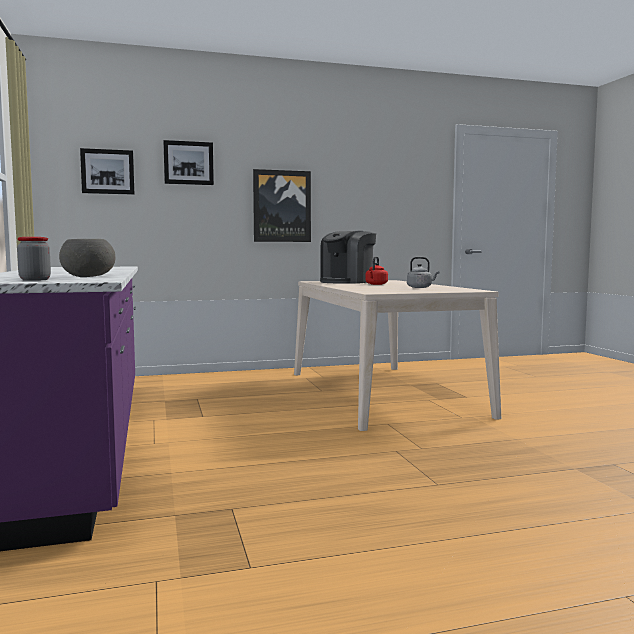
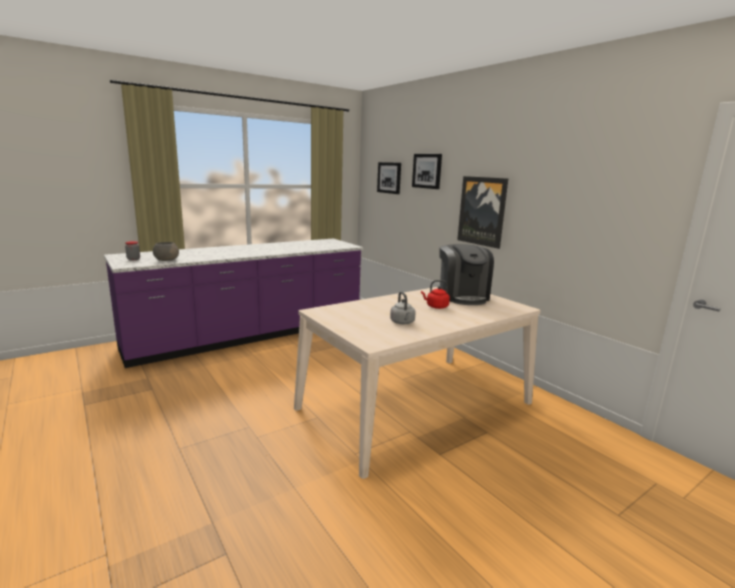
camera: 70 degrees right, 10 degrees up
coffee machine [320,231,376,284] -> coffee machine turned 120 degrees counterclockwise [439,244,494,305]

